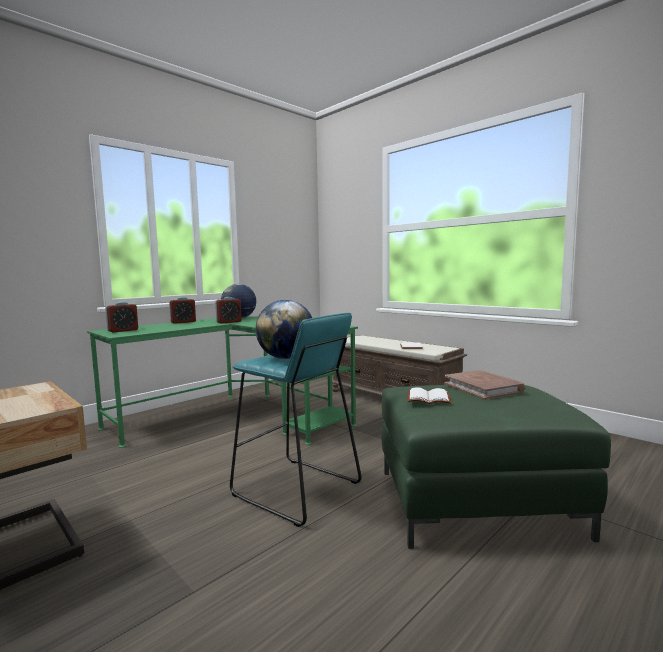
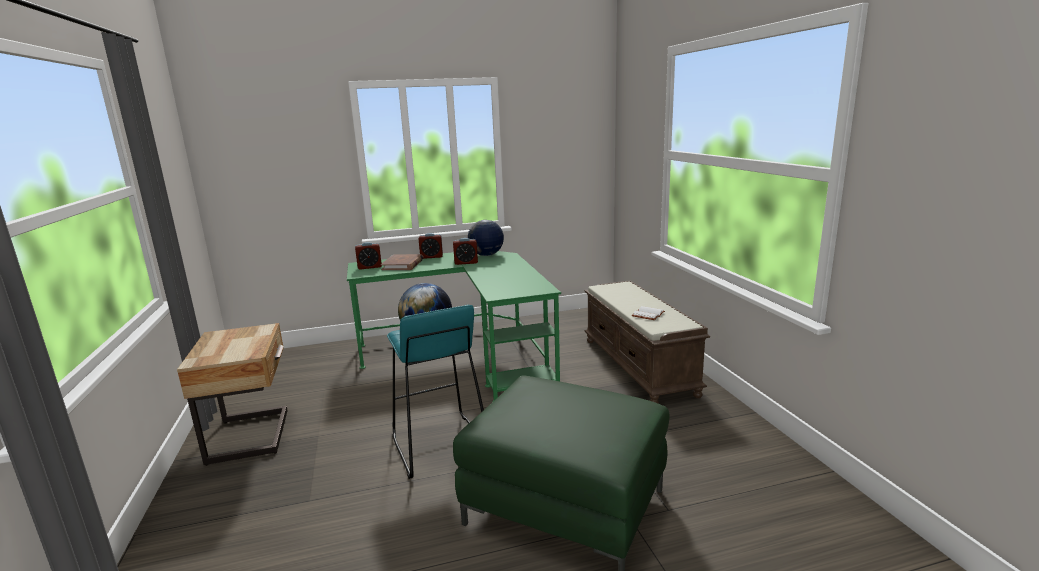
camera: 30 degrees right, 10 degrees up
white book [408,387,451,404] -> none
brown book [444,370,525,400] -> brown book moved to [381,254,423,270]

